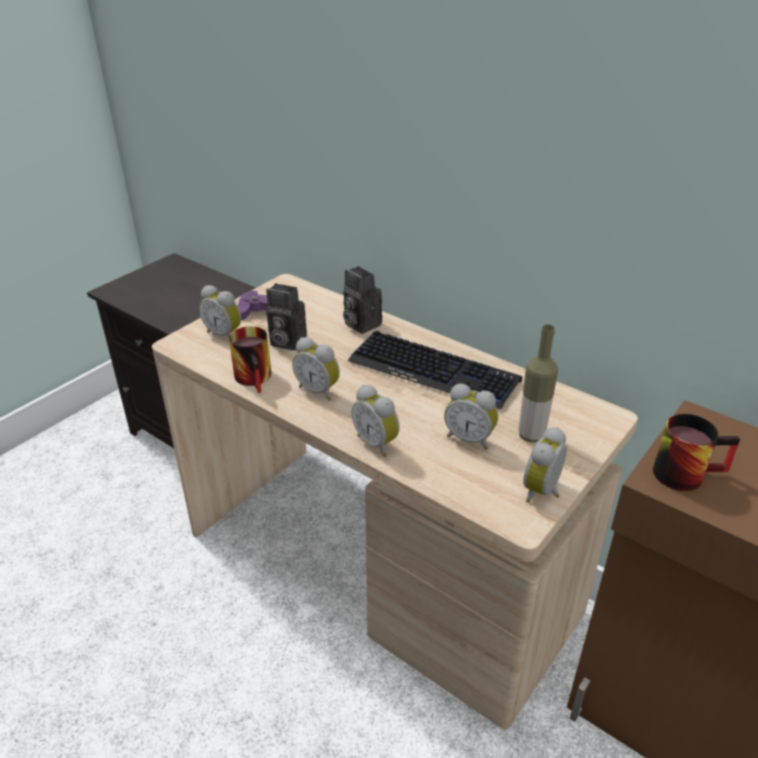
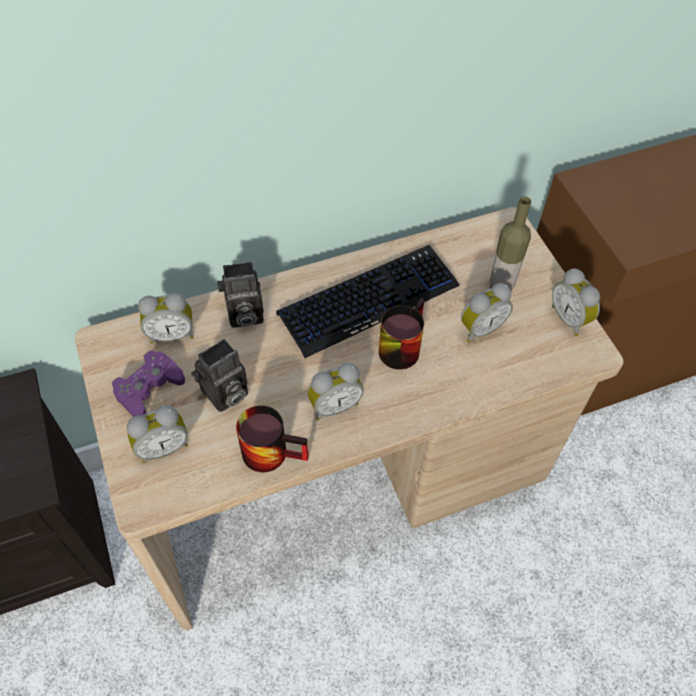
camera: 60 degrees left, 20 degrees up
alarm clock [351,385,400,457] -> alarm clock moved to [138,293,193,344]
mug [653,414,740,491] -> mug moved to [379,298,425,370]

